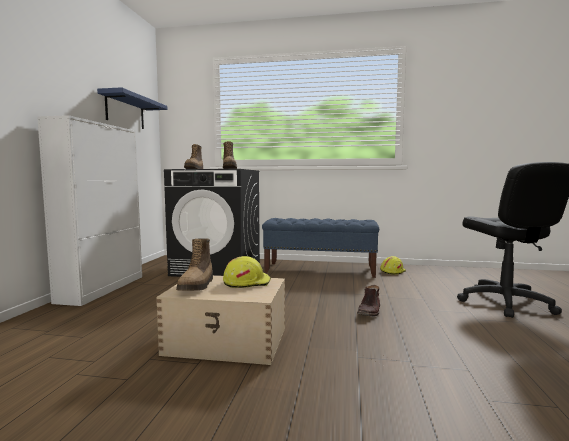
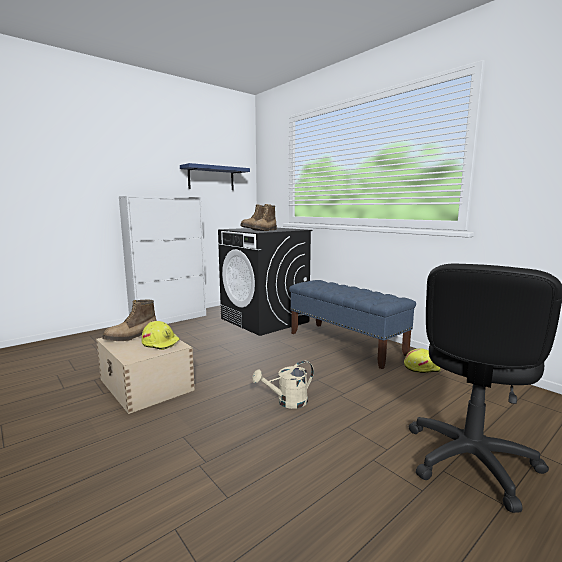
camera: 40 degrees right, 5 degrees up
brown boot [357,285,380,317] -> beige watering can [252,361,314,409]

